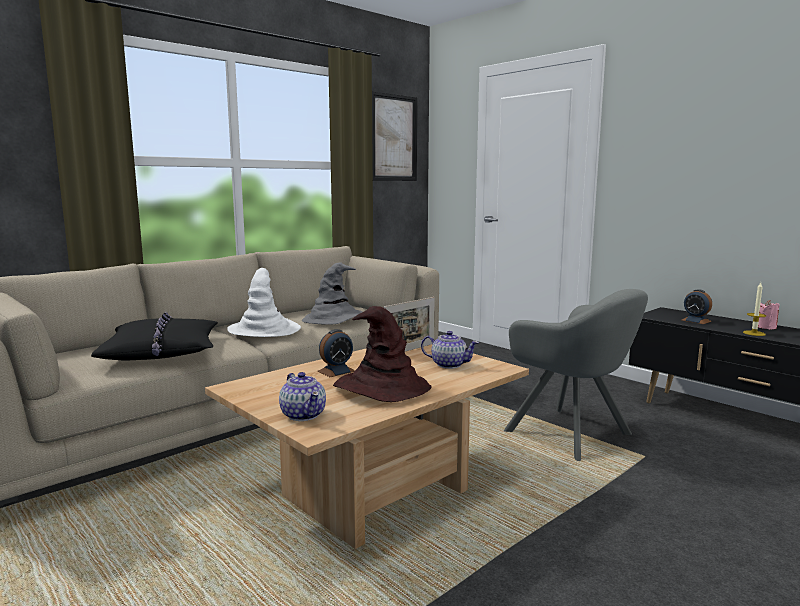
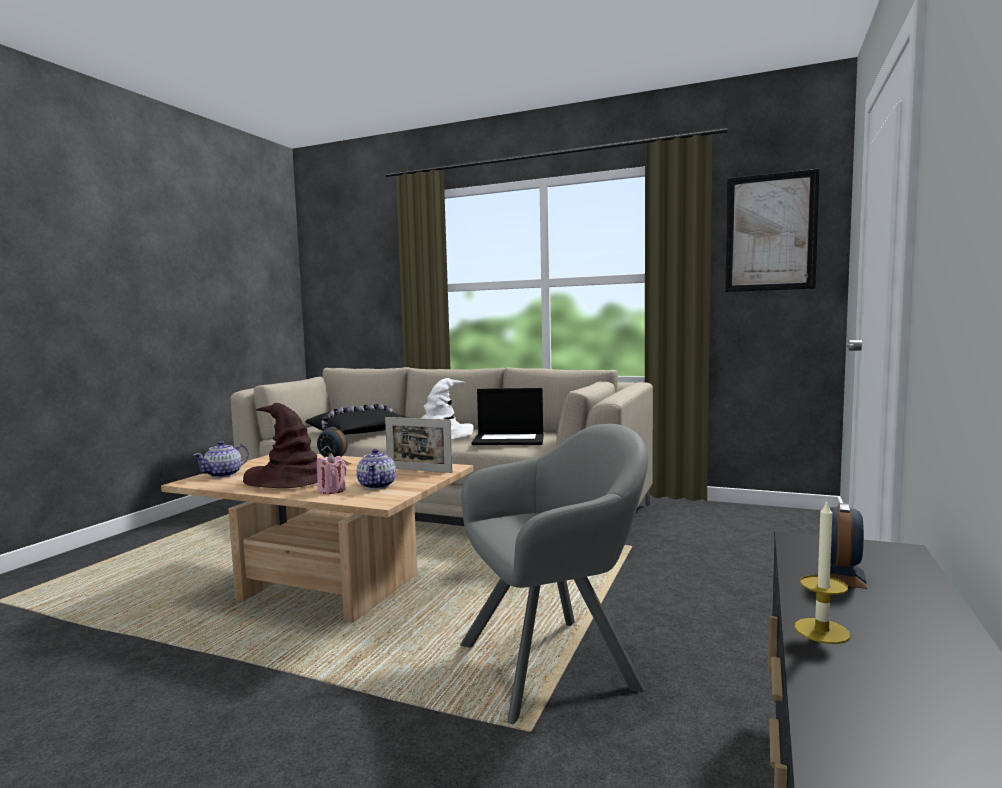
camera: 65 degrees right, 5 degrees down
grey hat [302,262,363,325] -> laptop [471,388,544,445]
grey armchair [504,289,648,461] -> grey armchair turned 135 degrees counterclockwise [460,424,648,724]
pink candle [758,300,779,329] -> pink candle moved to [317,453,347,494]

